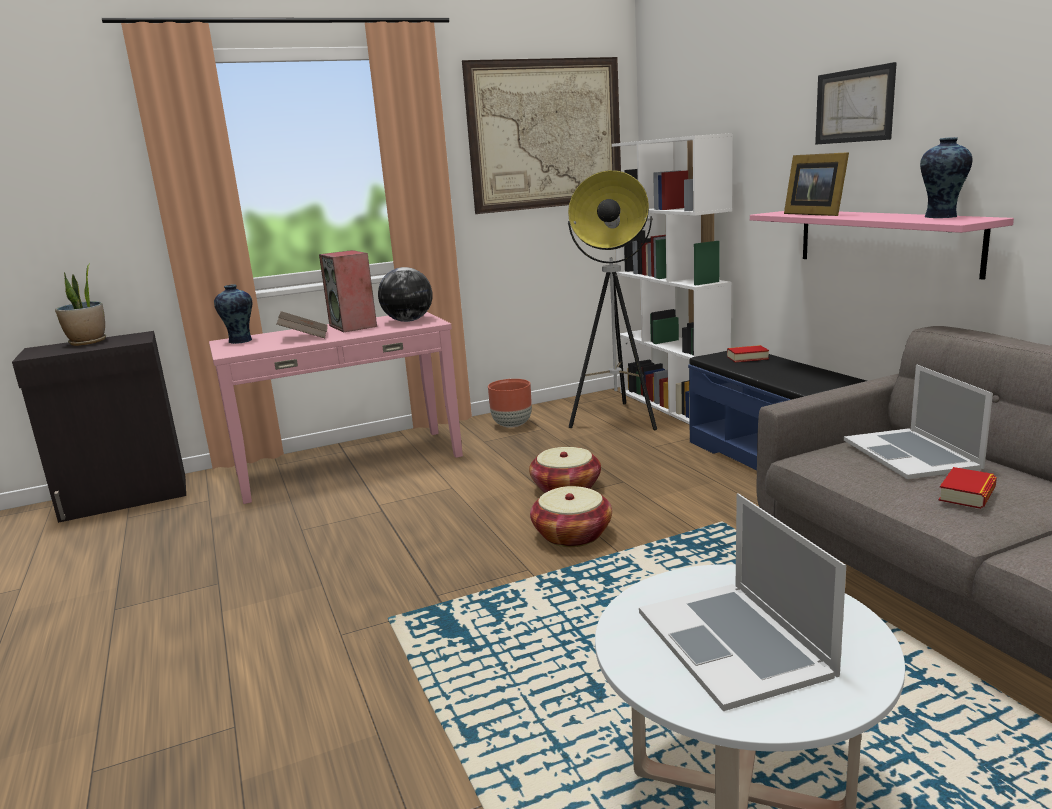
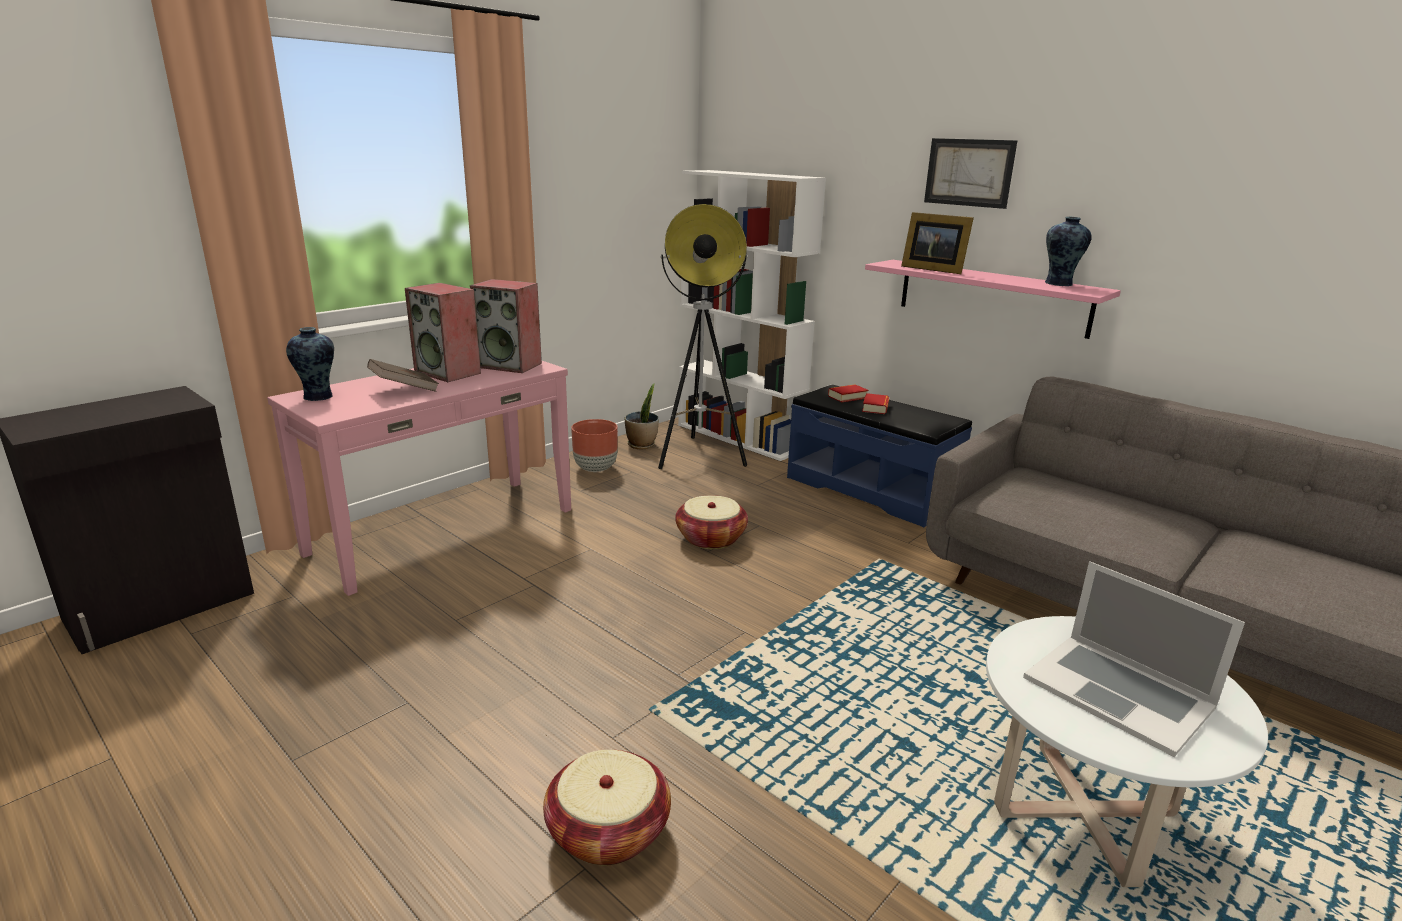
camera: 25 degrees left, 5 degrees up
potted plant [55,262,106,346] -> potted plant moved to [625,383,659,449]
globe [378,267,433,322] -> speaker [470,279,542,373]
picture [462,57,621,214] -> none
basket [530,486,612,547] -> basket moved to [543,750,671,866]
laptop [844,364,993,479] -> none
book [938,467,997,509] -> book moved to [862,393,889,414]

